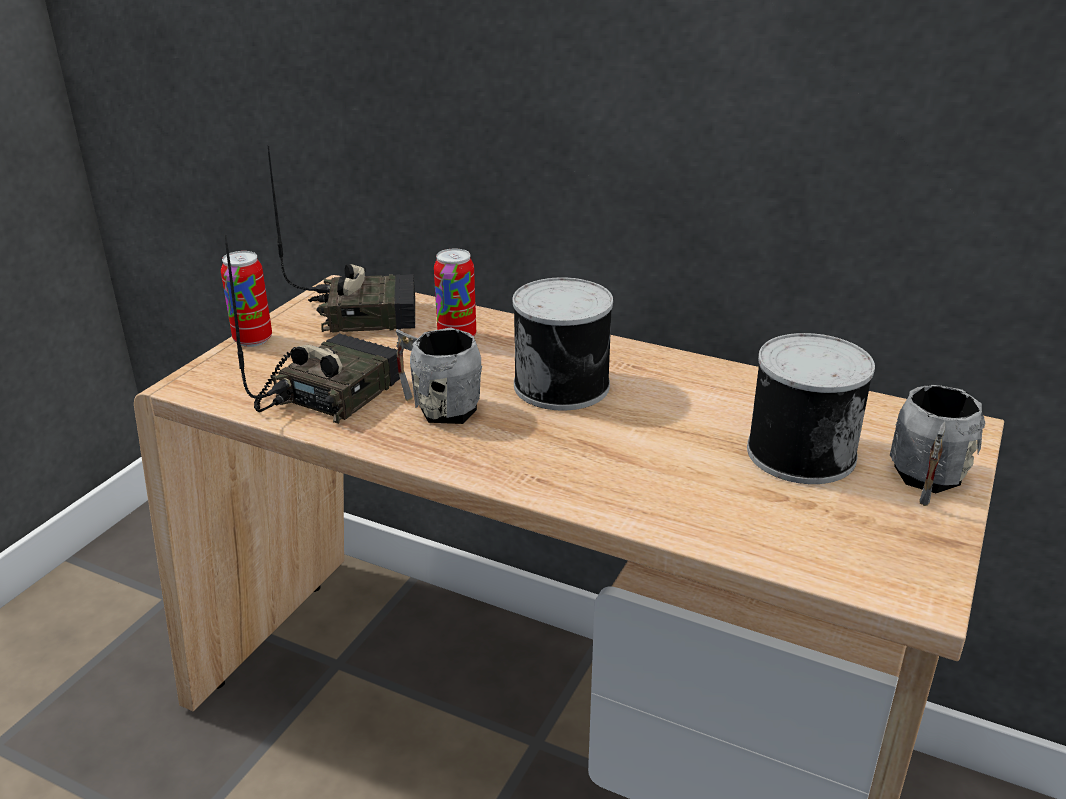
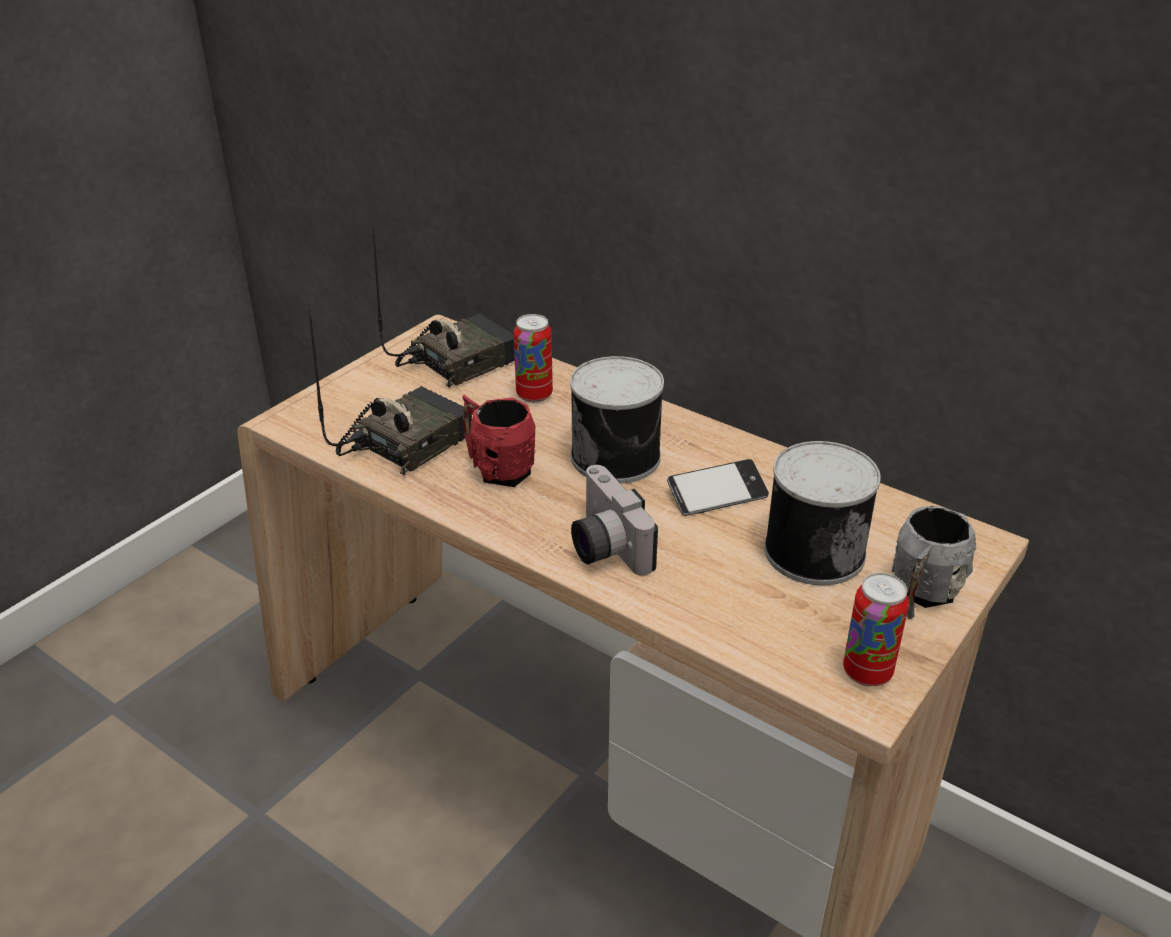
camera: 10 degrees right, 5 degrees up
can [221,251,272,347] -> can moved to [843,573,909,686]
radio [267,145,415,332] -> radio turned 45 degrees counterclockwise [373,228,515,388]
grey mug [396,327,482,424] -> red mug [462,395,536,487]
none -> camera [571,465,658,576]
none -> phone [667,459,769,516]

